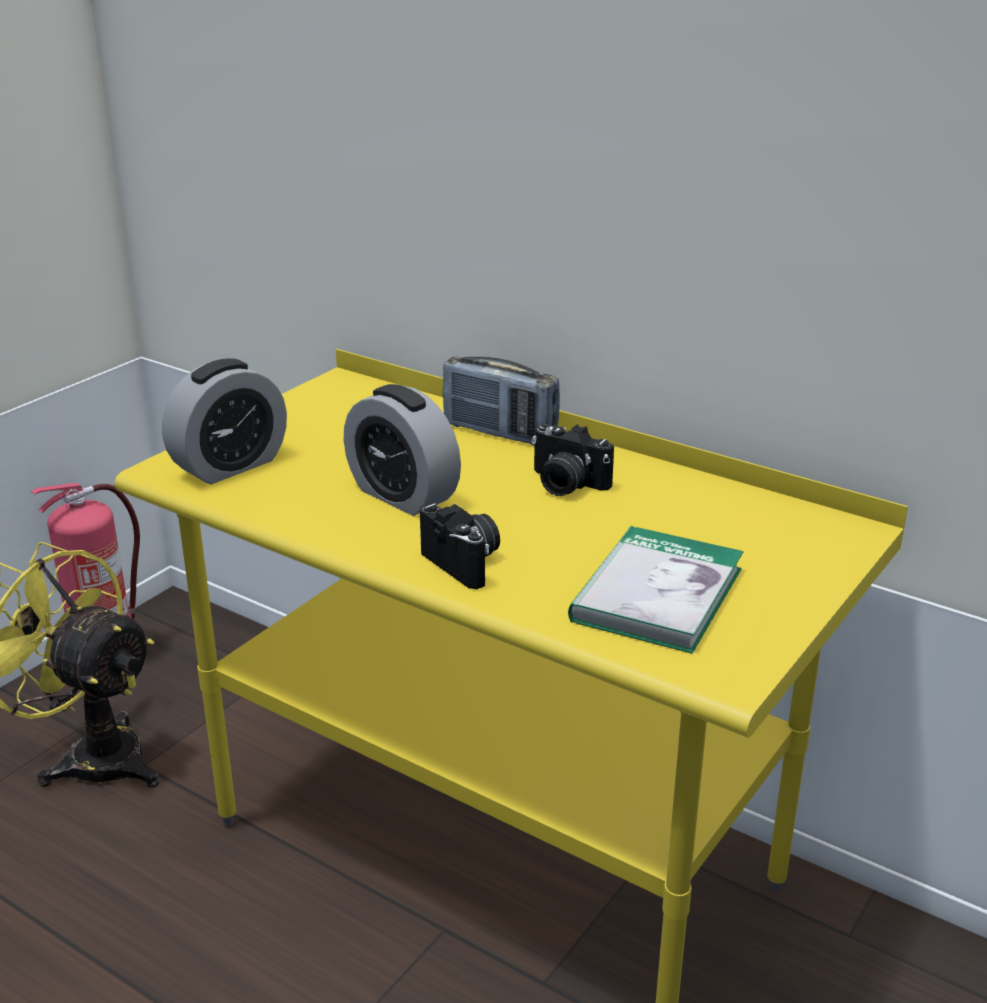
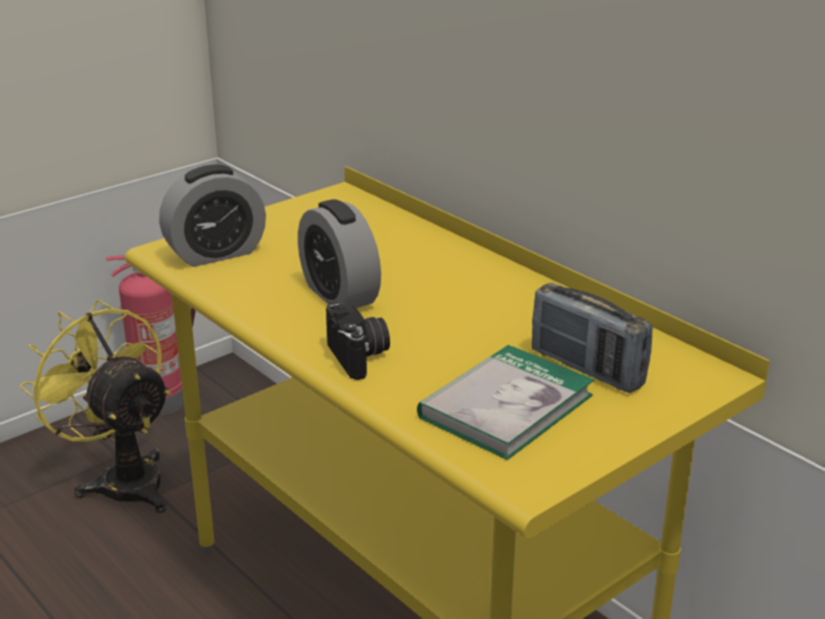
camera: 15 degrees right, 0 degrees up
radio [442,356,560,446] -> radio moved to [532,283,652,393]
camera [532,424,614,496] -> none

